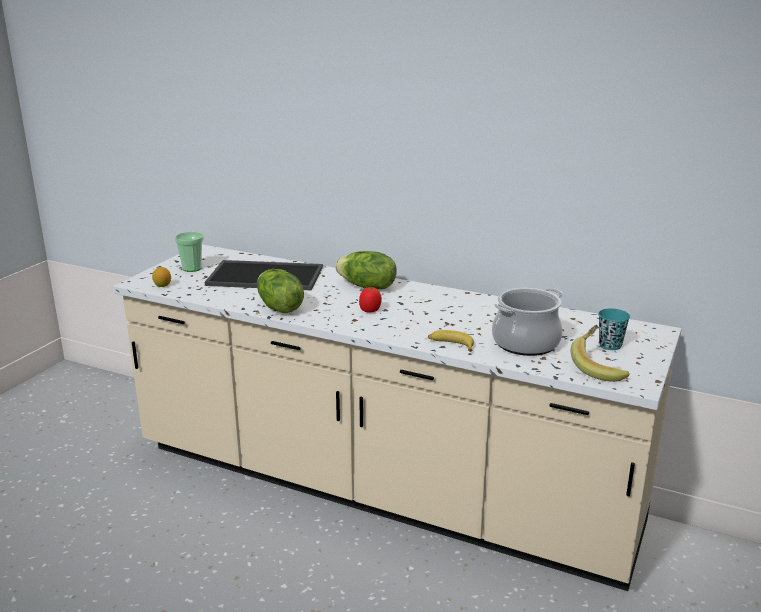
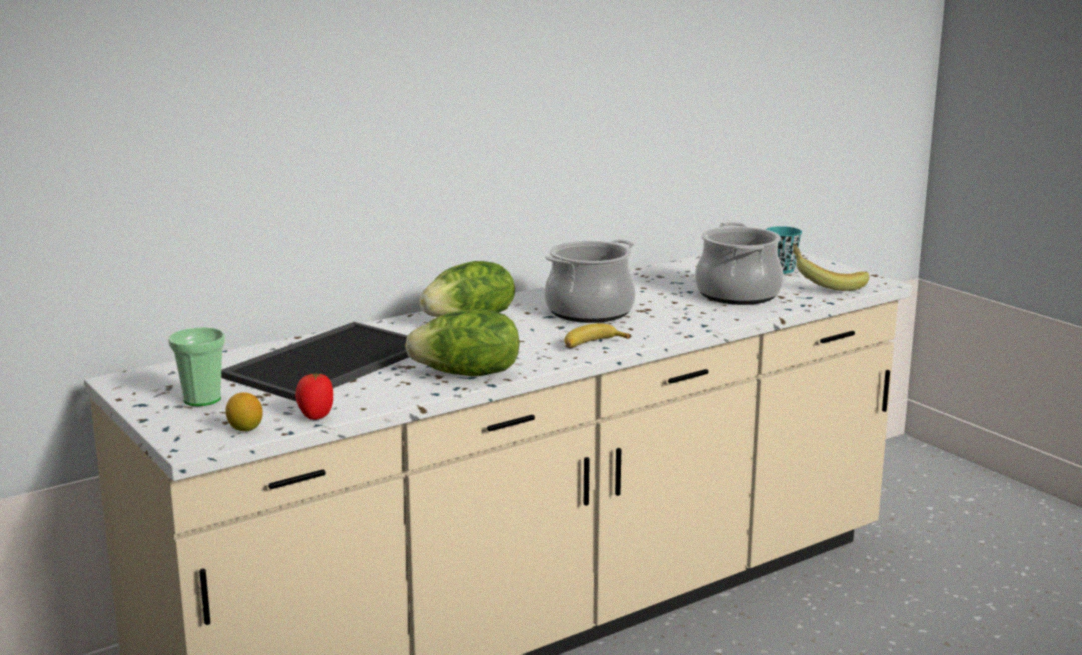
camera: 60 degrees left, 5 degrees down
tomato [359,287,382,312] -> tomato moved to [295,373,333,420]
banana [428,330,474,352] -> banana moved to [564,323,632,347]
none -> cooking pot [544,239,636,323]

